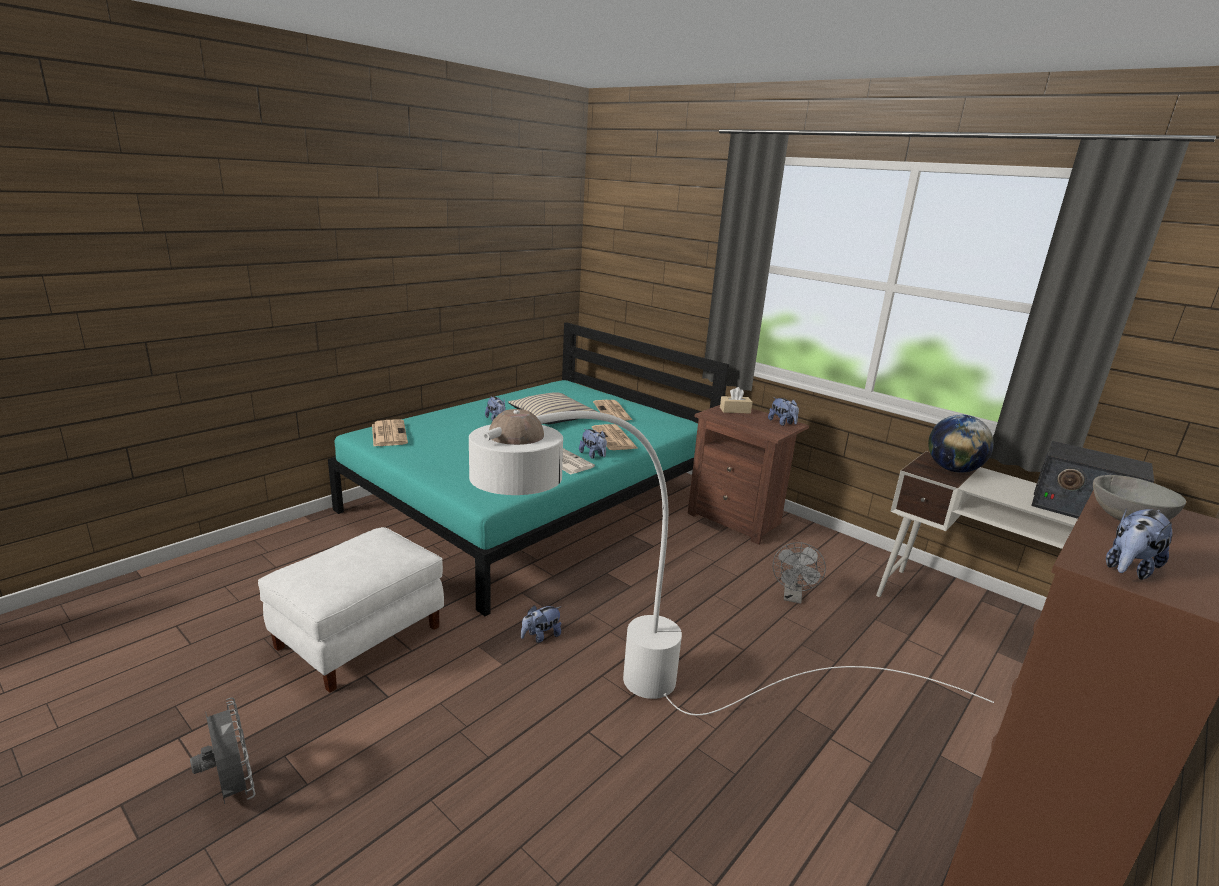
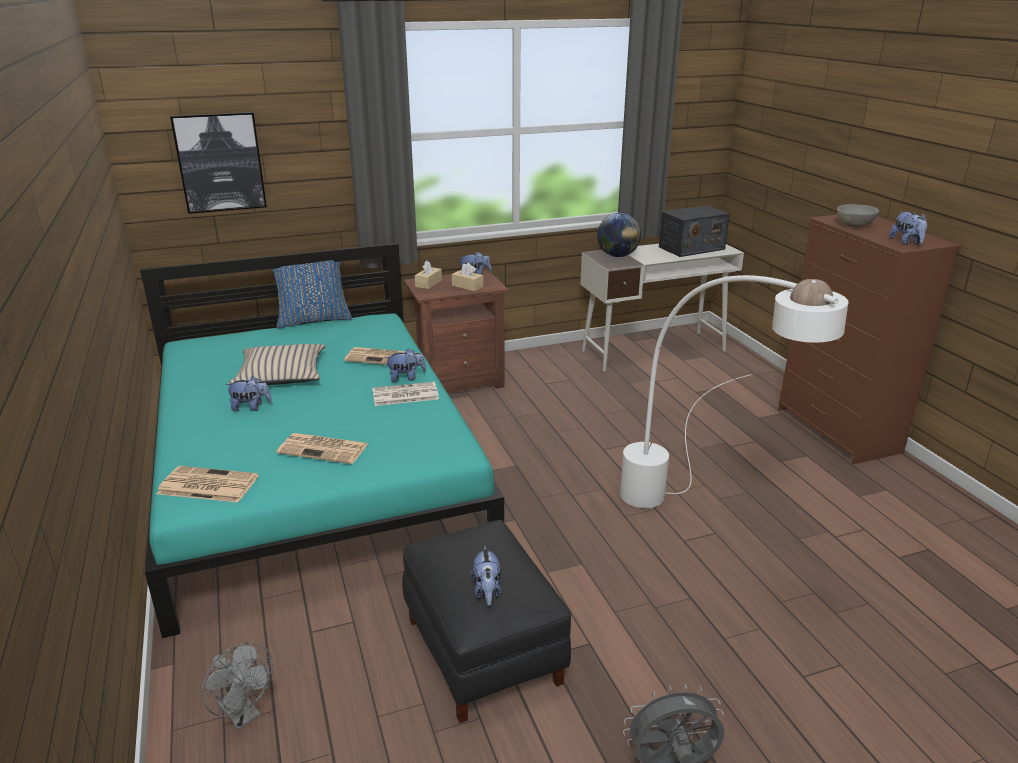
camera: 60 degrees left, 5 degrees up
white ottoman [258,527,444,693] -> black ottoman [402,520,571,723]
plush toy [521,605,562,643] -> plush toy moved to [471,545,501,606]
newspaper [593,400,632,421] -> newspaper moved to [276,433,368,464]
grey fan [773,542,826,604] -> grey fan moved to [201,642,273,730]
none -> picture [170,112,267,214]
none -> blue pillow [272,260,352,328]
none -> beige tissue box [452,263,483,291]

